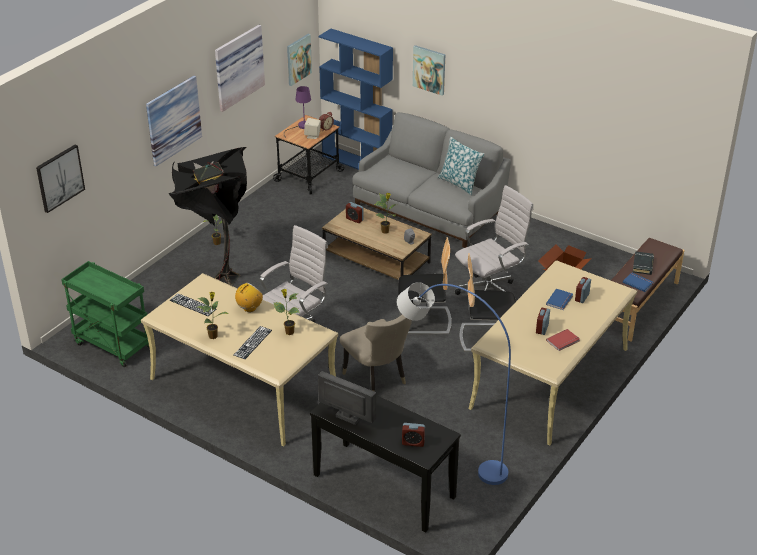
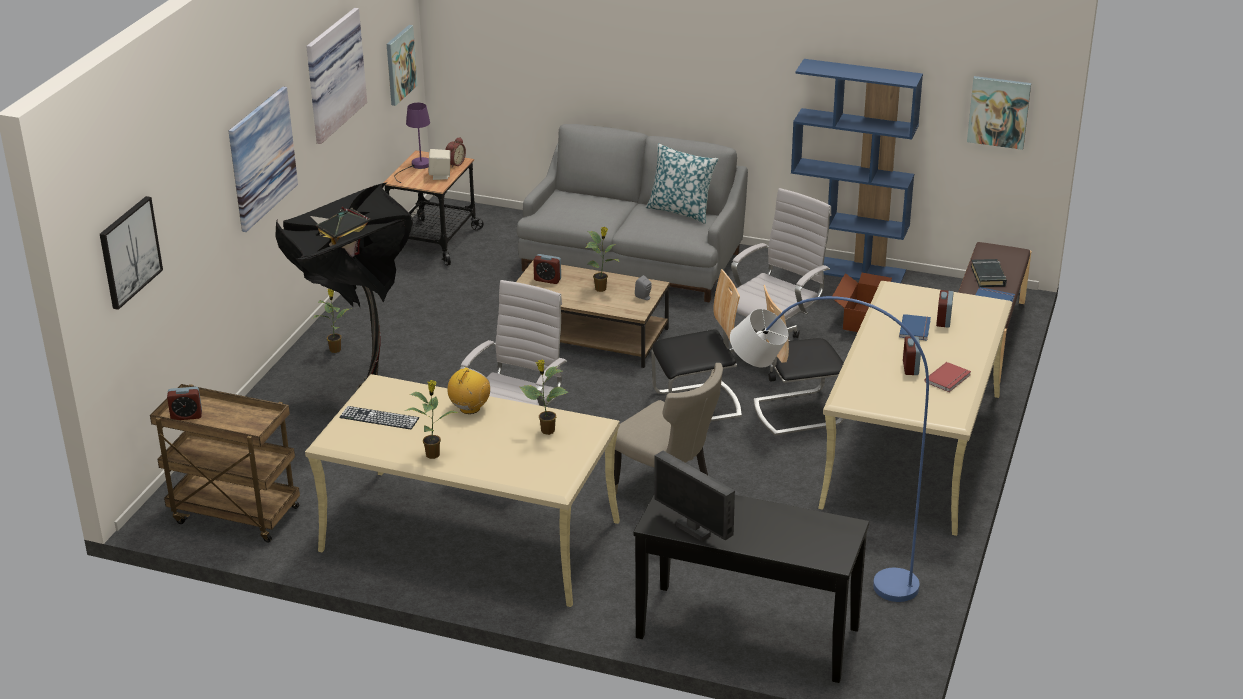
camera: 15 degrees left, 5 degrees down
green cart [61,261,149,368] -> brown cart [150,384,300,543]
keyboard [234,326,272,359] -> none
blue bookcase [318,29,393,170] -> blue bookcase moved to [791,59,923,283]
monitor [318,371,376,425] -> monitor turned 150 degrees counterclockwise [654,451,735,542]
alarm clock [402,423,425,447] -> alarm clock moved to [167,387,202,420]
picture [413,45,445,96] -> picture moved to [967,76,1031,150]

